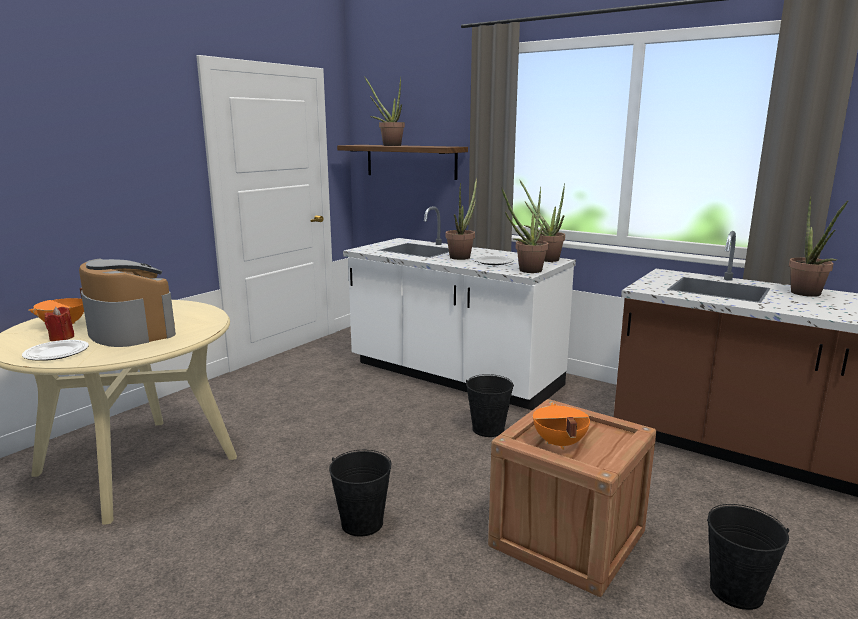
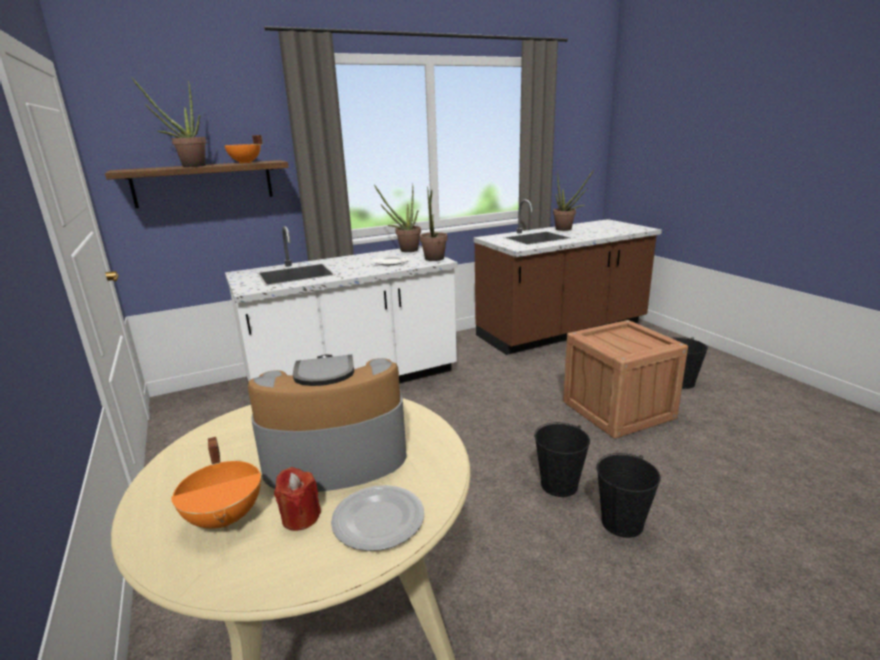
camera: 60 degrees left, 5 degrees up
potted plant [446,178,477,260] -> none
black bucket [466,374,514,437] -> black bucket moved to [596,453,661,538]
orange cooking pot [533,402,590,450] -> orange cooking pot moved to [224,135,263,164]

